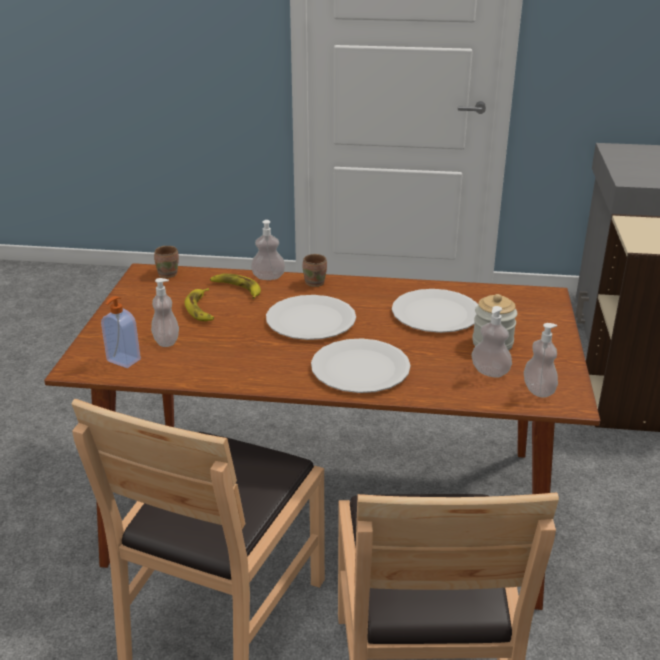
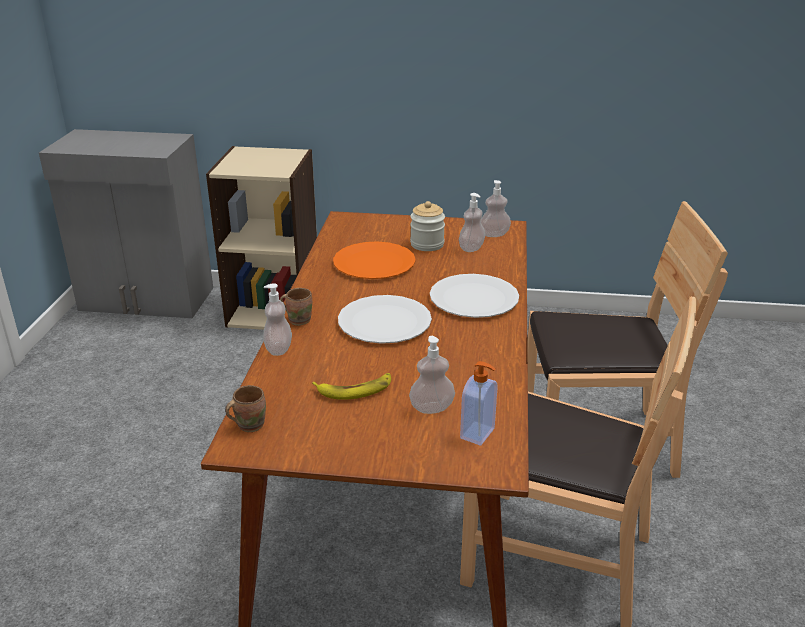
camera: 90 degrees left, 0 degrees up
banana [210,273,261,299] -> none
white plate [392,289,478,333] -> orange plate [333,241,416,279]

